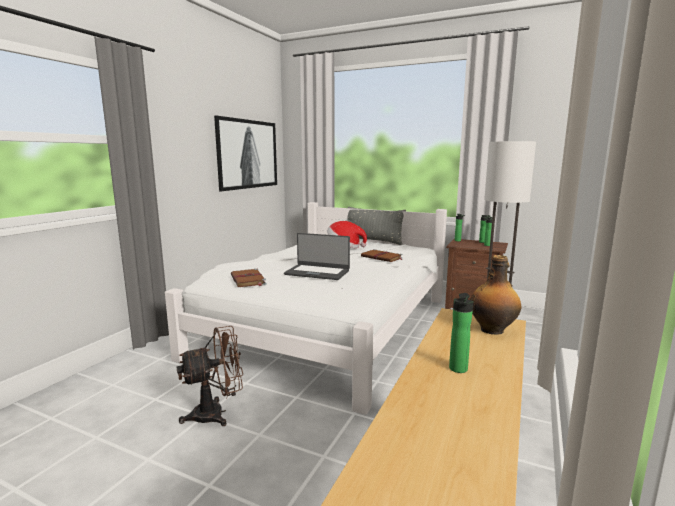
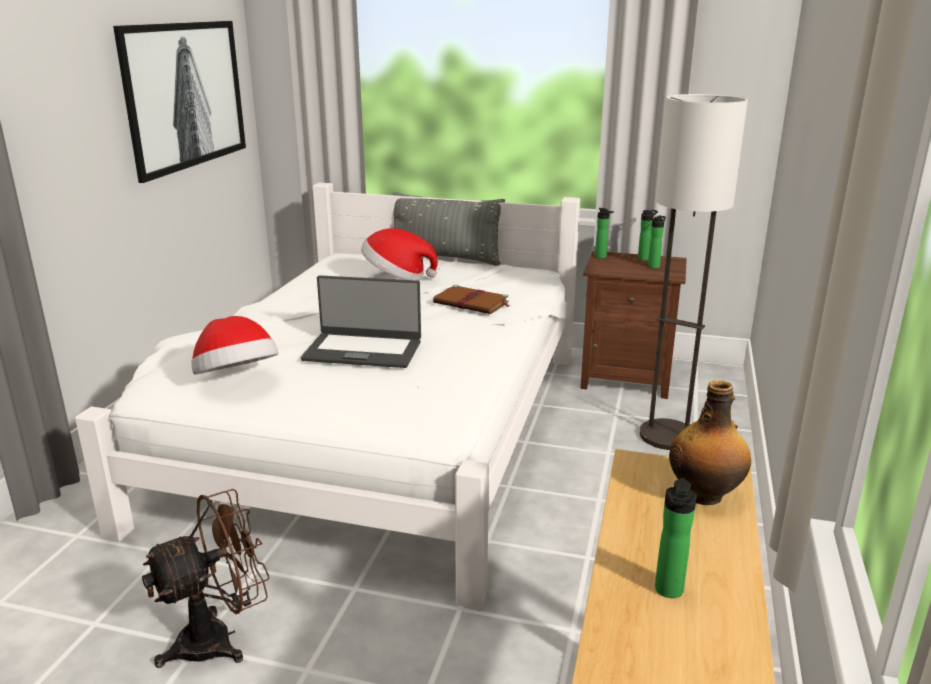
camera: 10 degrees left, 10 degrees up
brown book [231,269,267,287] -> hat [191,316,278,374]

